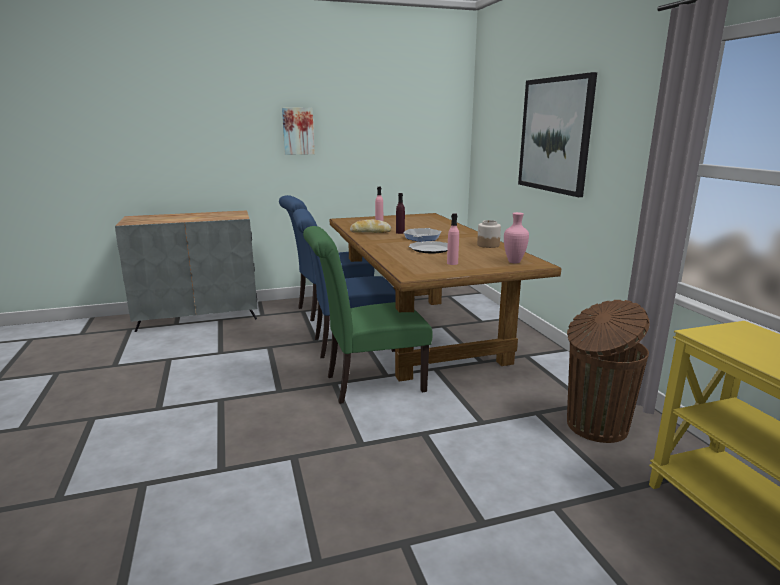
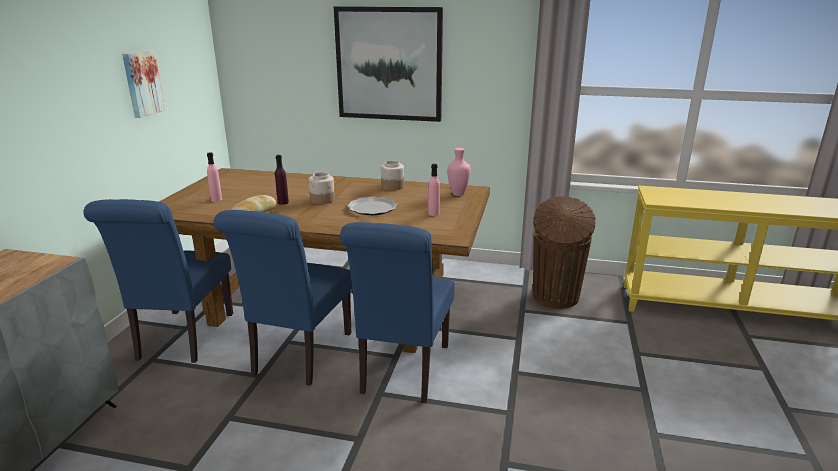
camera: 60 degrees left, 5 degrees up
picture [282,108,315,155] -> picture moved to [122,50,165,118]
green chair [303,226,433,404] -> blue chair [340,222,455,403]
frying pan [404,228,441,241] -> jar [309,172,335,204]

